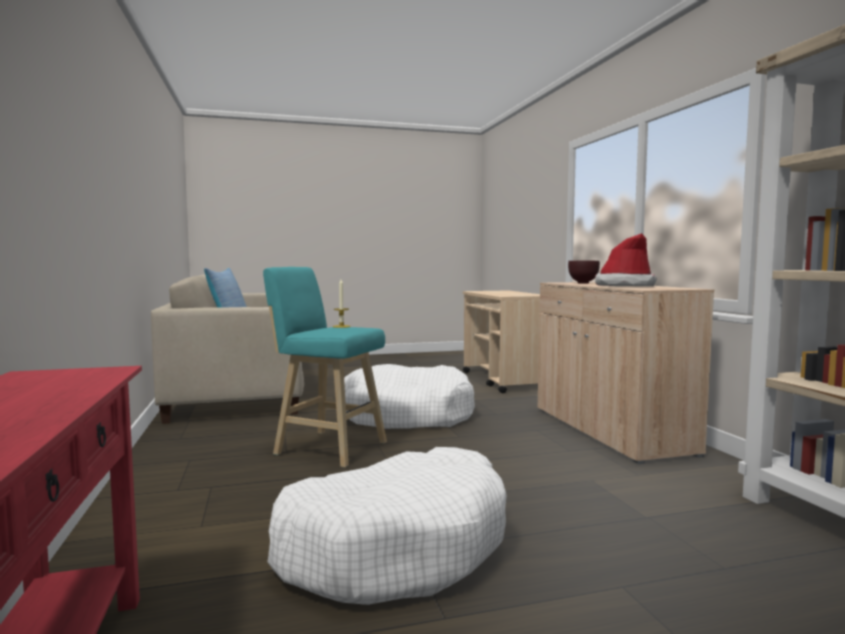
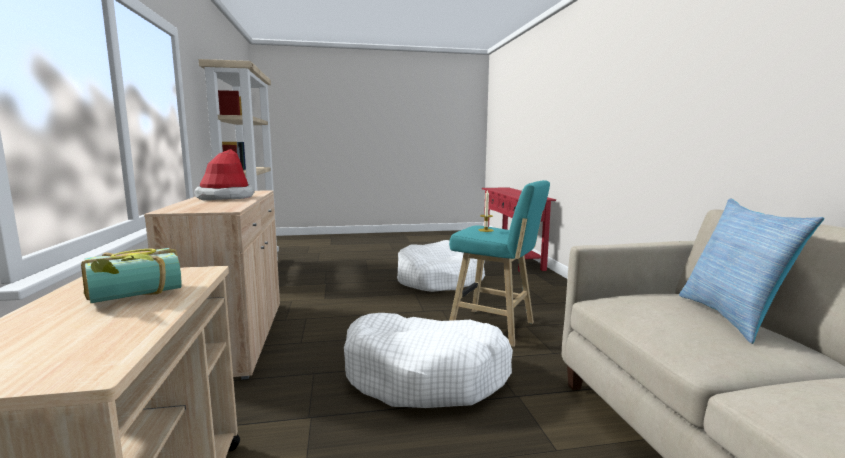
camera: 175 degrees left, 5 degrees up
brown bowl [568,260,600,284] -> none
none -> book [81,248,182,303]

